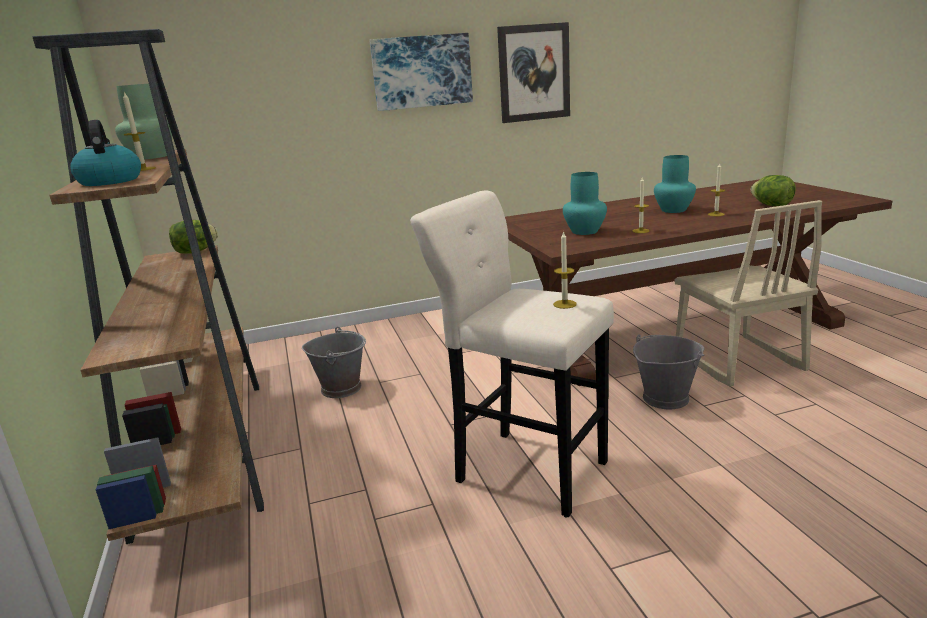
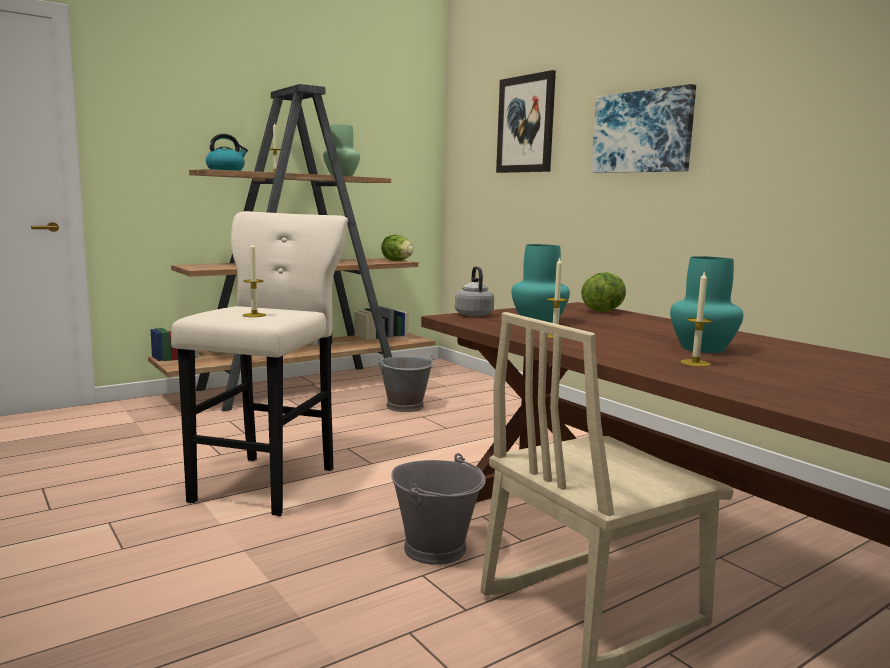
camera: 70 degrees right, 10 degrees down
picture [497,22,570,123] -> picture moved to [496,70,556,173]
lettuce [751,175,796,206] -> lettuce moved to [581,272,626,312]
none -> grey kettle [455,266,494,317]

